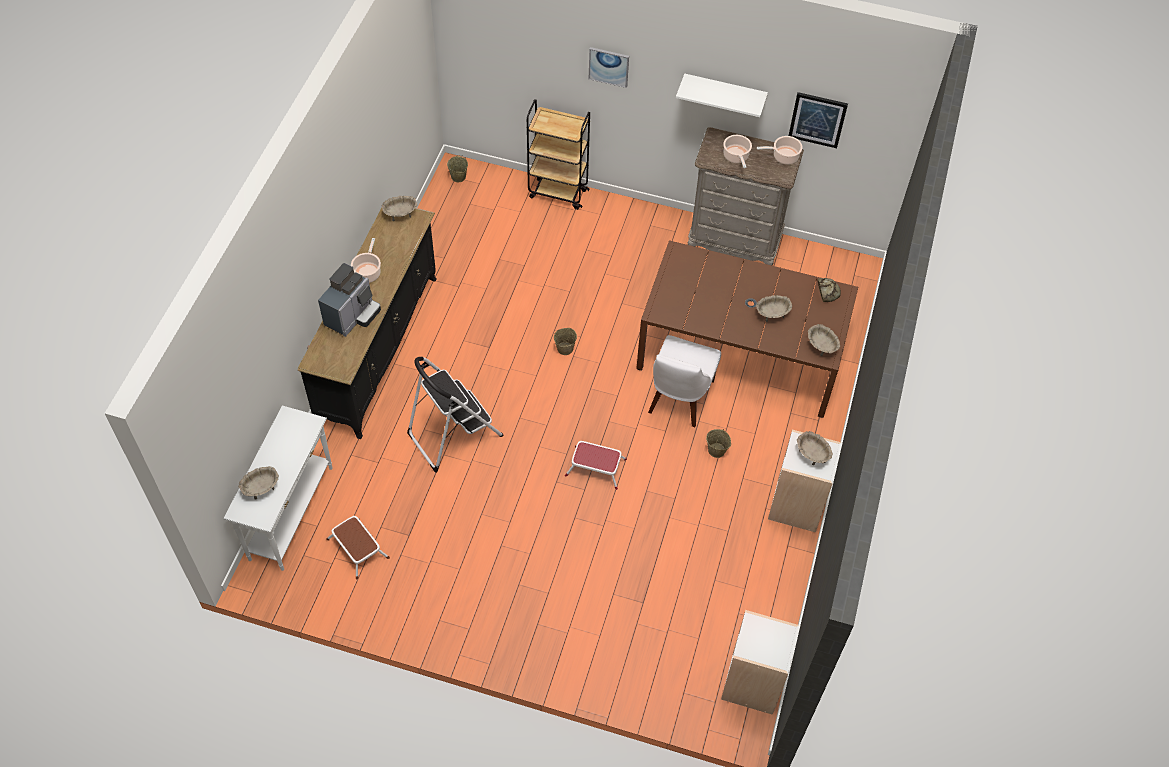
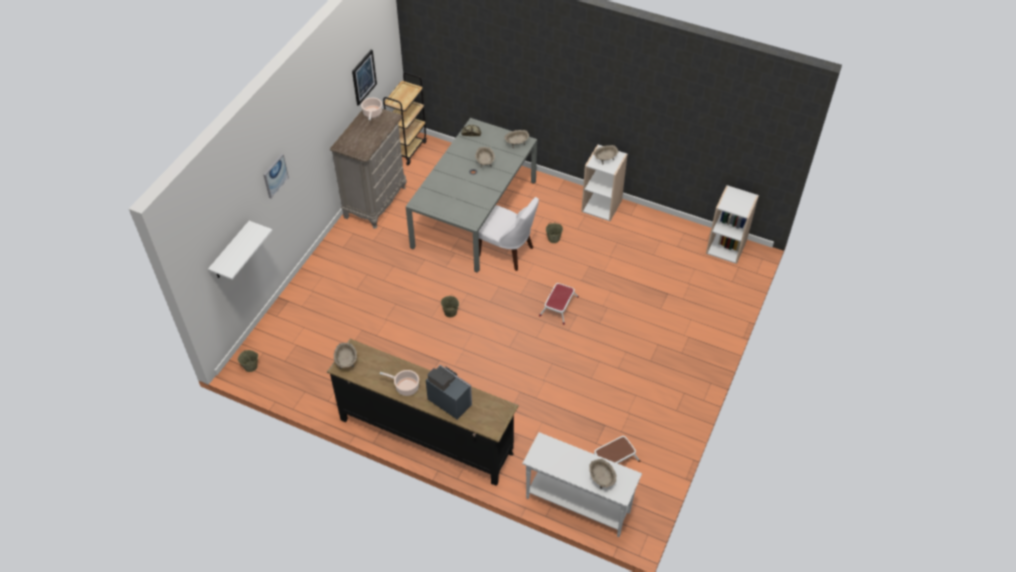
camera: 80 degrees left, 5 degrees down
step ladder [407,357,503,473] -> none
brown cart [527,99,590,210] -> brown cart moved to [383,72,427,166]
brown dining table [636,240,858,418] -> grey dining table [406,118,537,272]
white shelf [676,74,768,117] -> white shelf moved to [208,221,273,279]
cooking pot [723,135,752,168] -> none

